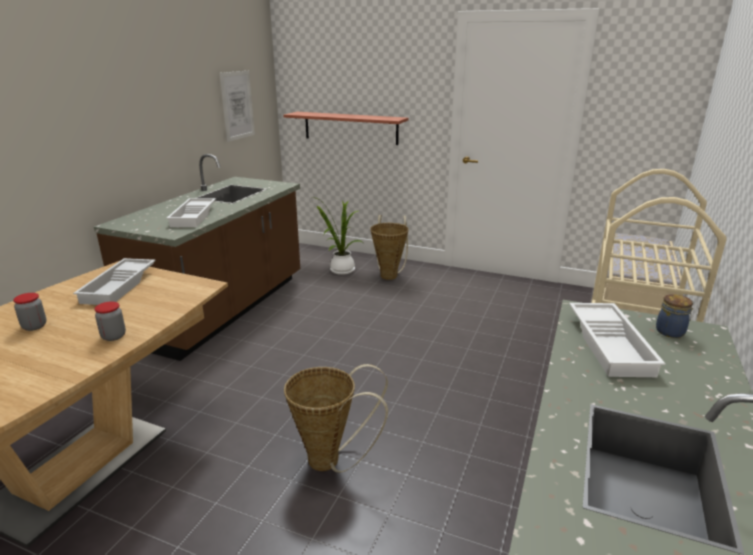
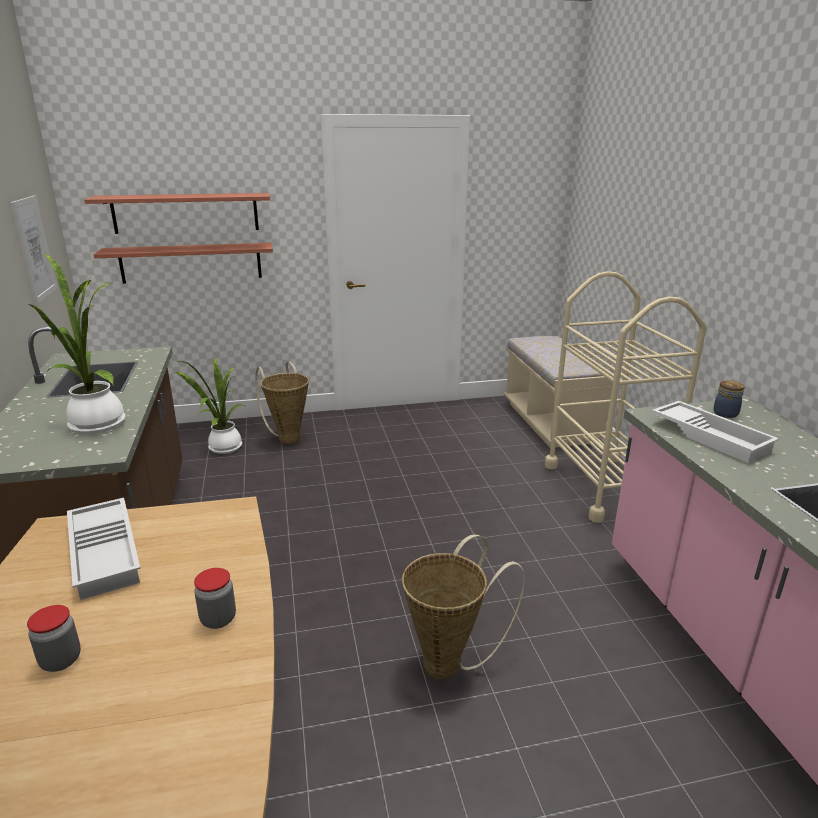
camera: 35 degrees left, 0 degrees up
white tray [166,198,216,227] -> potted plant [28,254,125,434]
none -> shelf [84,193,270,234]

